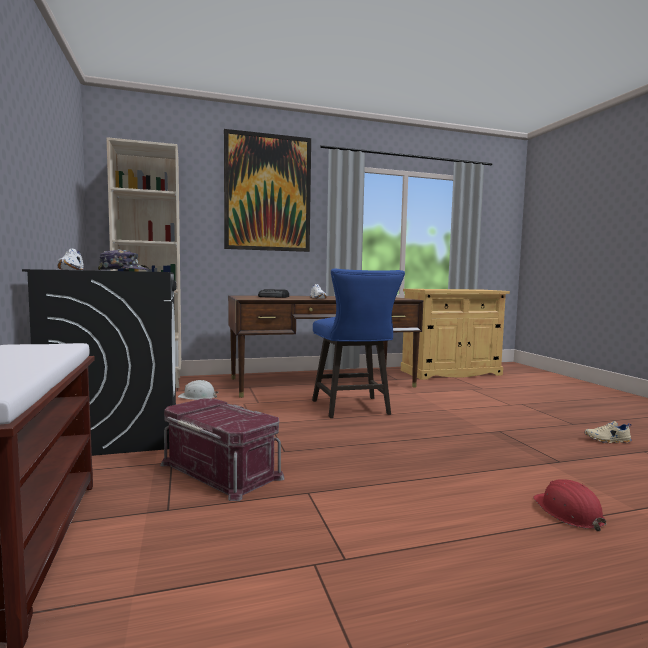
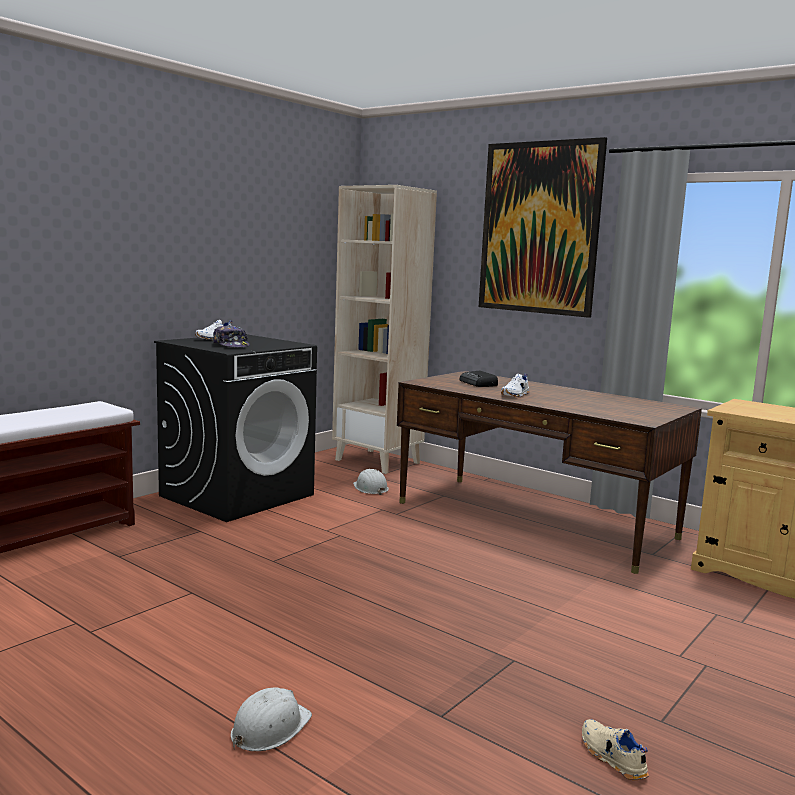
camera: 55 degrees right, 5 degrees up
red storage box [160,398,284,501] -> none
blue stool [312,269,405,418] -> none
red hard hat [533,479,606,531] -> white hard hat [230,687,312,751]

